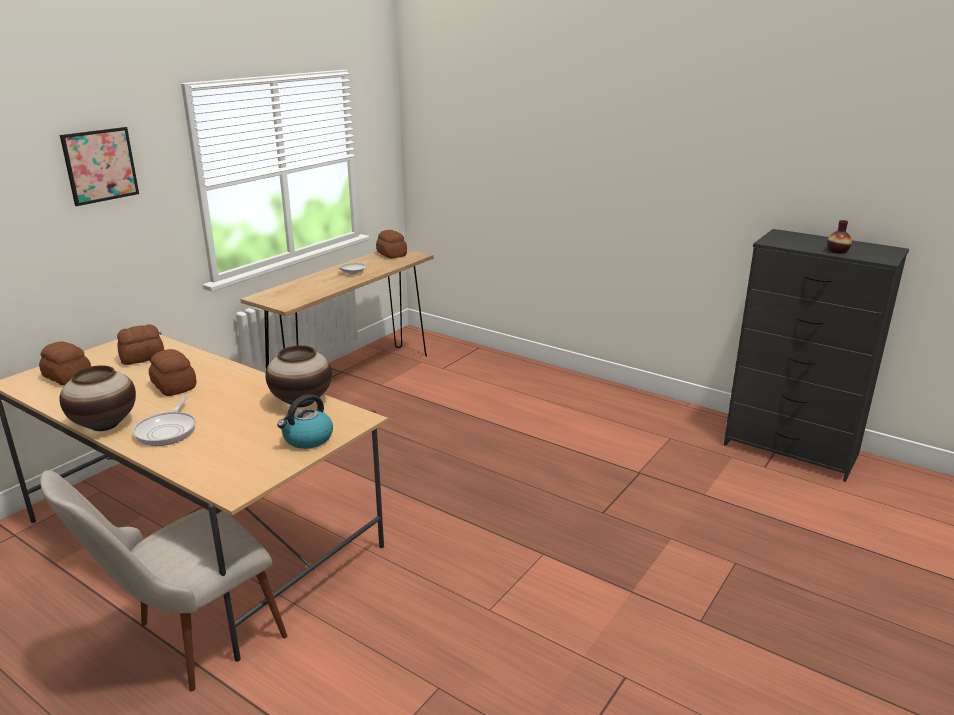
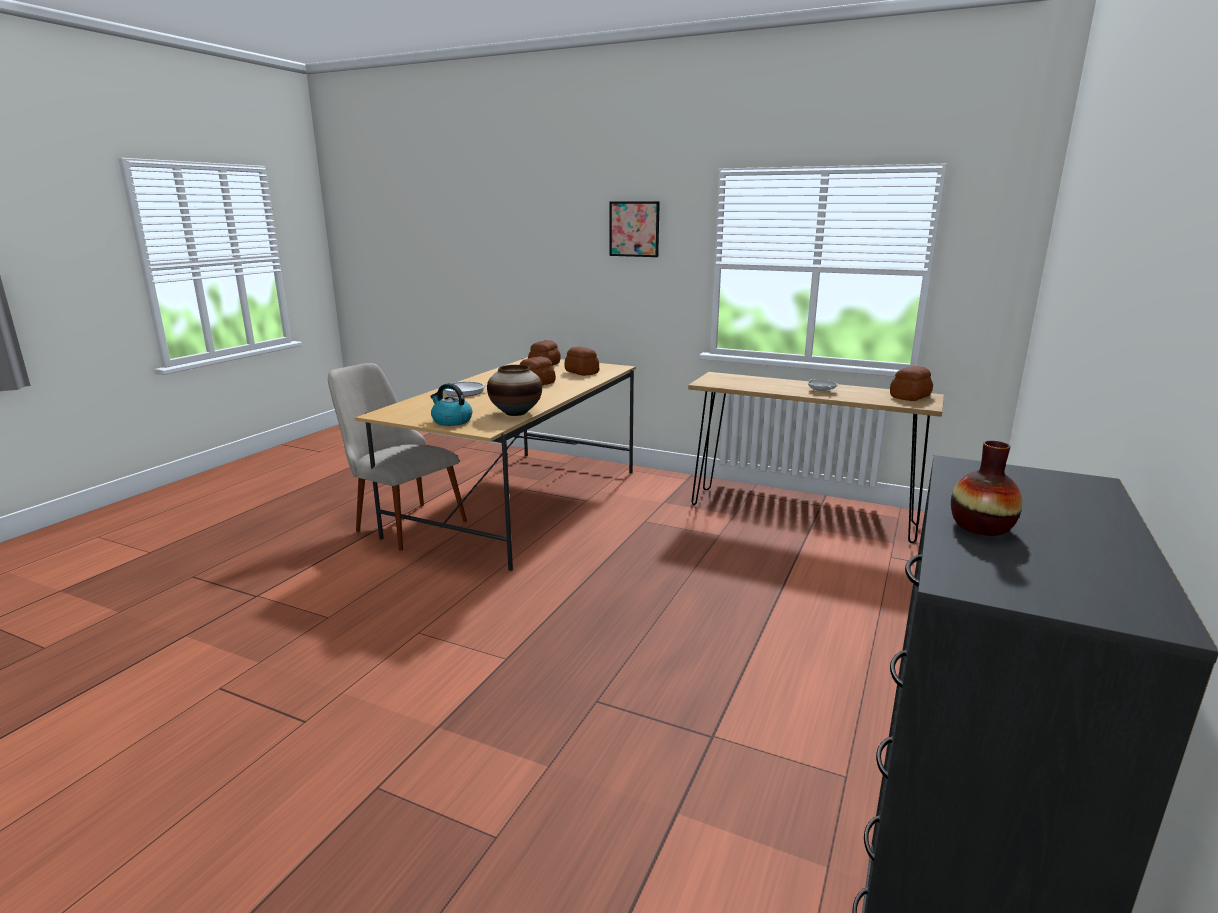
camera: 80 degrees right, 5 degrees down
vase [60,365,136,431] -> none

